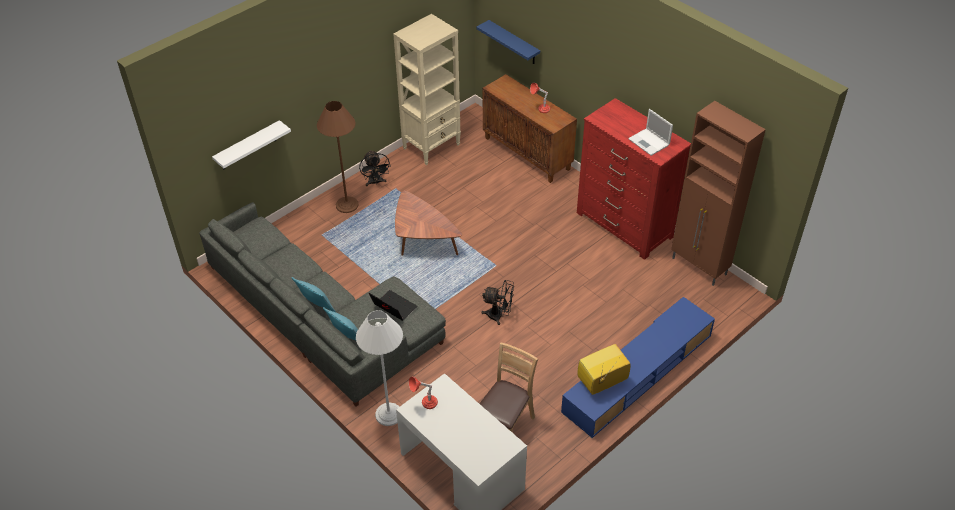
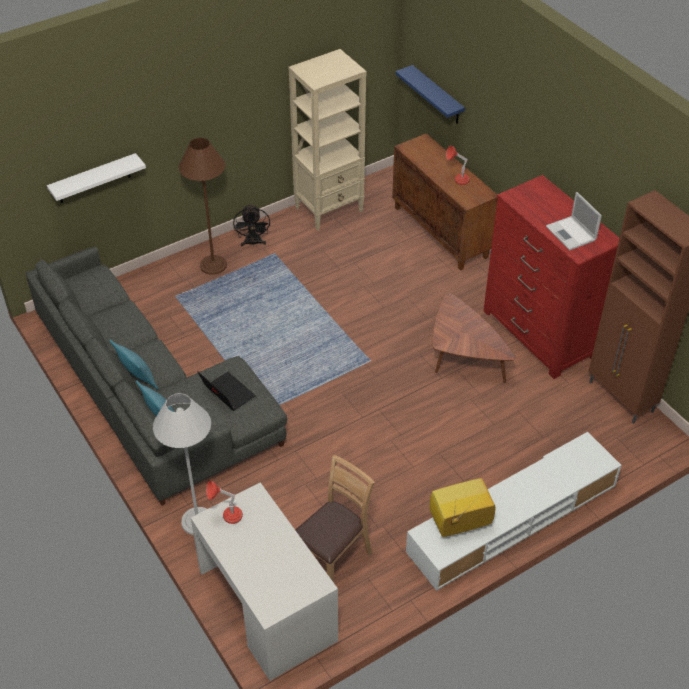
camera: 10 degrees right, 0 degrees up
brown coffee table [395,190,462,255] -> brown coffee table moved to [433,292,516,383]
black fan [481,280,514,325] -> none
blue tv stand [561,297,715,438] -> white tv stand [406,432,622,591]

